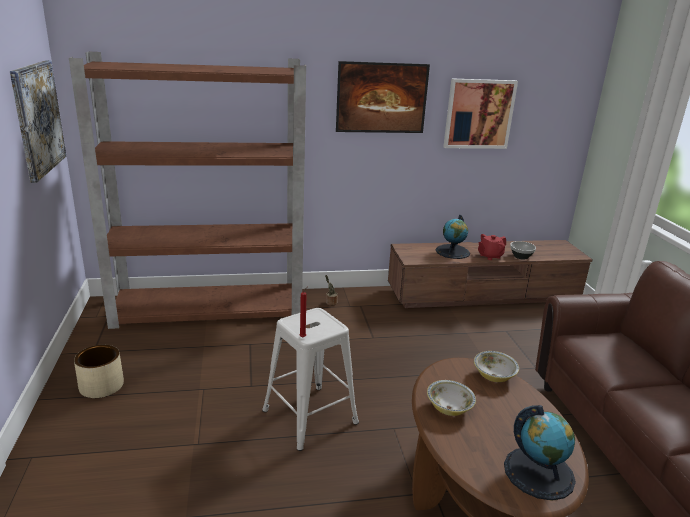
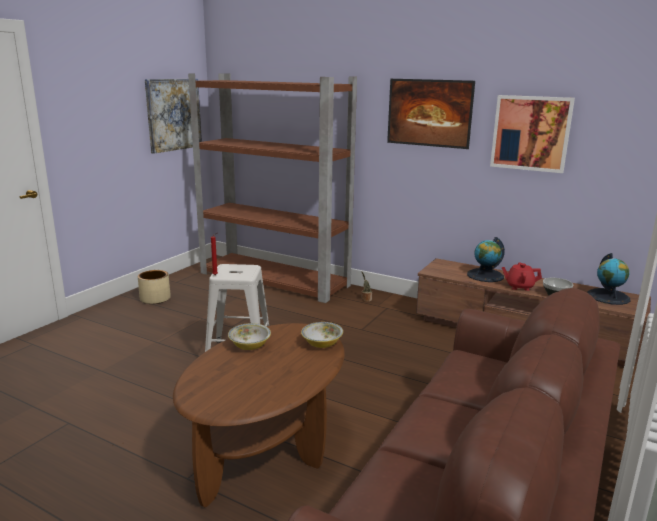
camera: 40 degrees right, 5 degrees down
globe [504,405,576,500] -> globe moved to [587,253,630,305]

